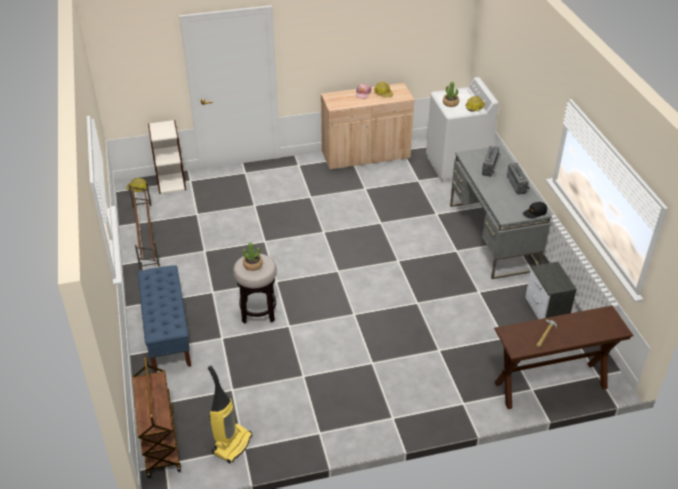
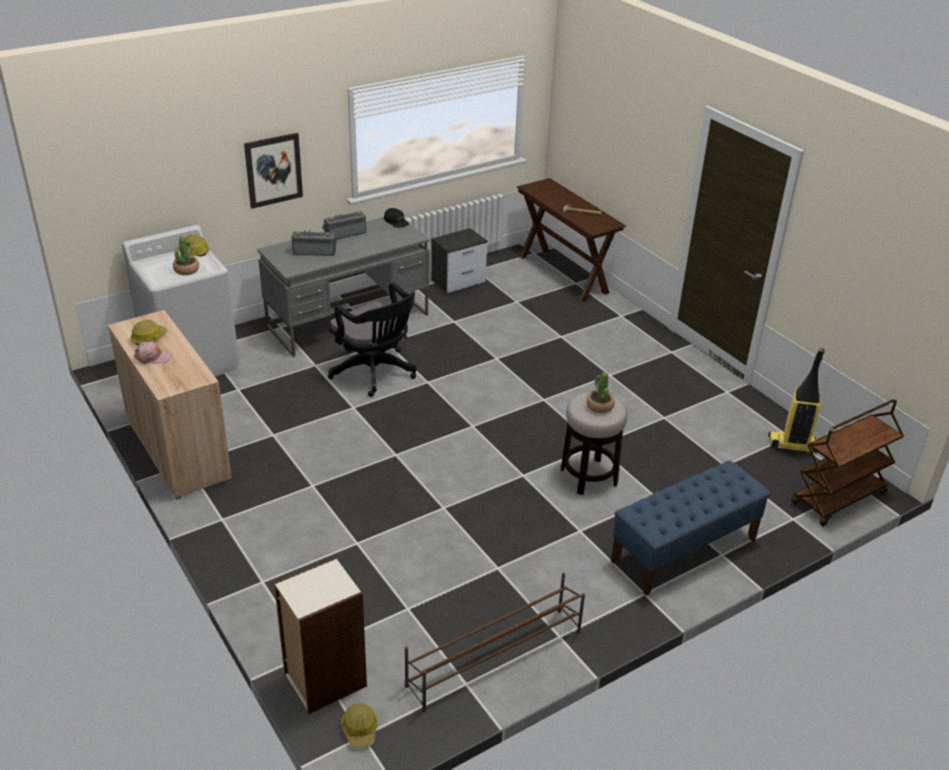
camera: 110 degrees left, 5 degrees down
none -> picture [244,133,303,209]
none -> black office chair [328,283,417,397]

